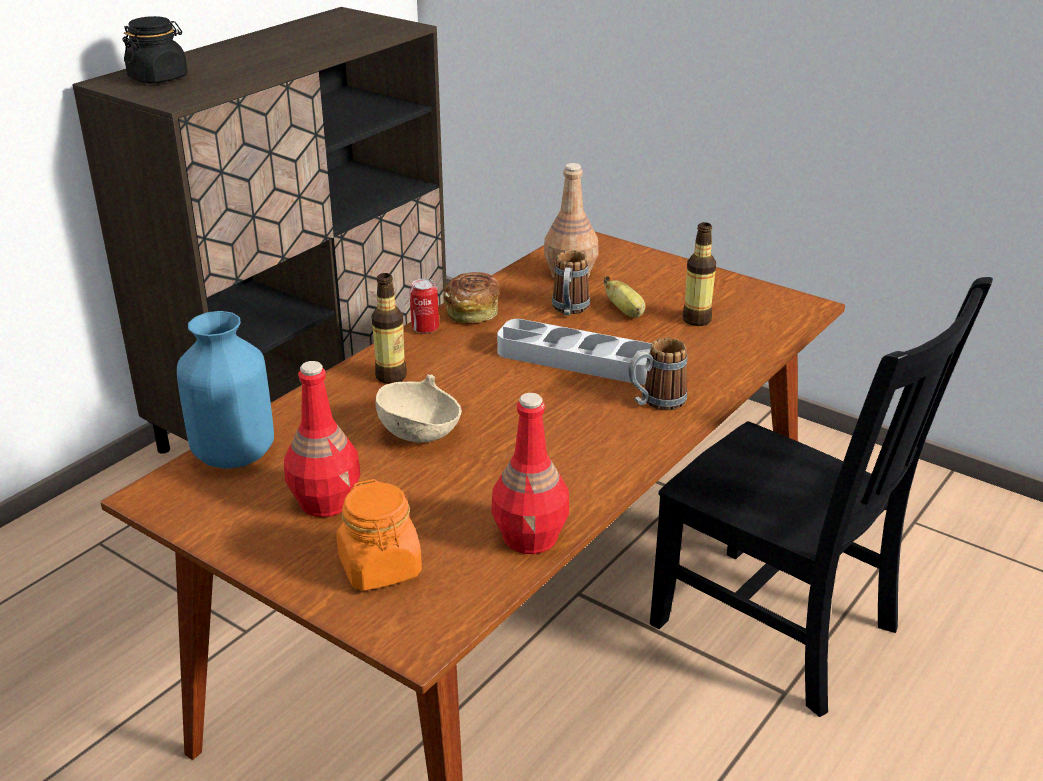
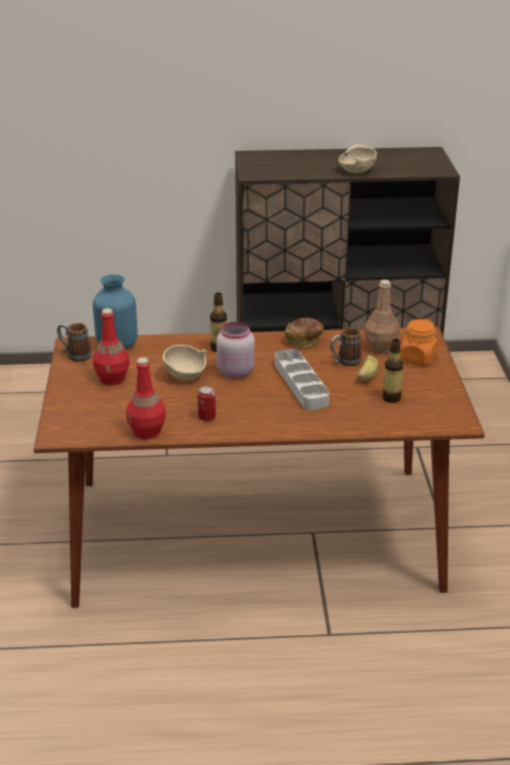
camera: 50 degrees right, 0 degrees up
black jar [122,16,188,83] -> none
orange jar [336,479,422,591] -> orange jar moved to [400,318,438,365]
can [410,279,439,334] -> can moved to [197,386,216,421]
mug [628,337,687,410] -> mug moved to [57,323,91,362]
black chair [650,277,993,717] -> none
none -> pink jar [216,322,255,379]
none -> beige bowl [339,144,377,173]

